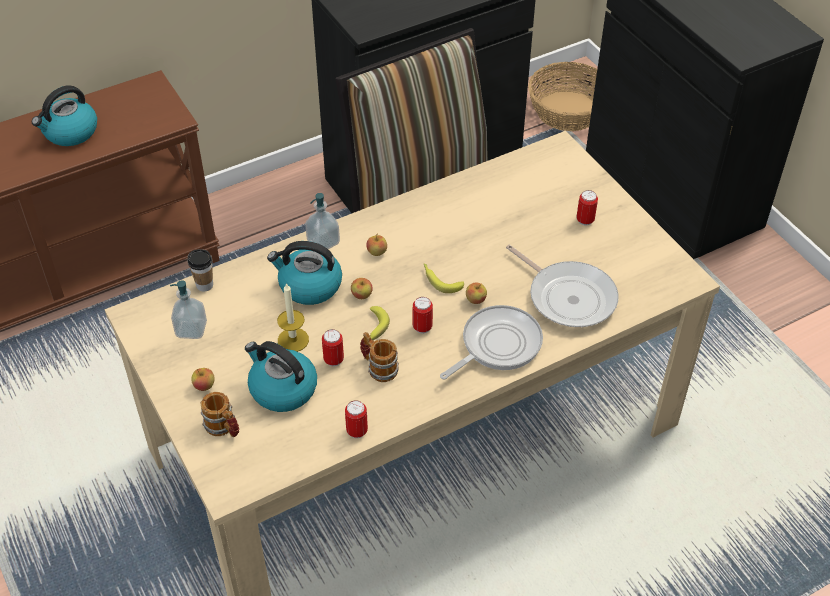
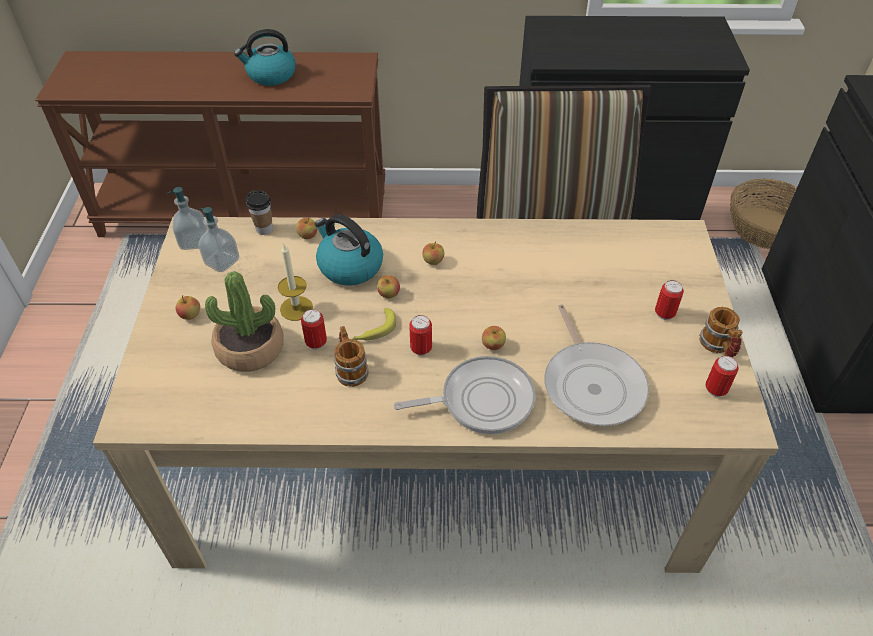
camera: 30 degrees right, 0 degrees up
mug [201,392,239,437] -> mug moved to [699,307,743,357]
kettle [245,341,317,412] -> potted plant [205,271,283,372]
soap dispenser [305,193,340,249] -> soap dispenser moved to [167,187,208,250]
can [345,400,368,438] -> can moved to [705,356,739,397]
banana [424,264,464,293] -> none
none -> apple [296,218,317,239]

